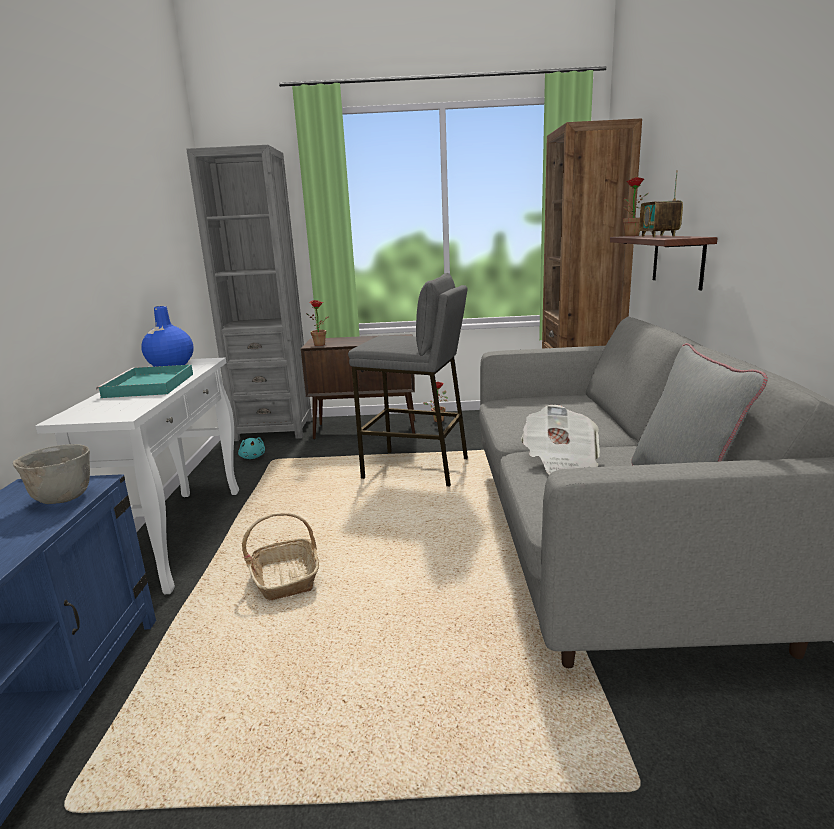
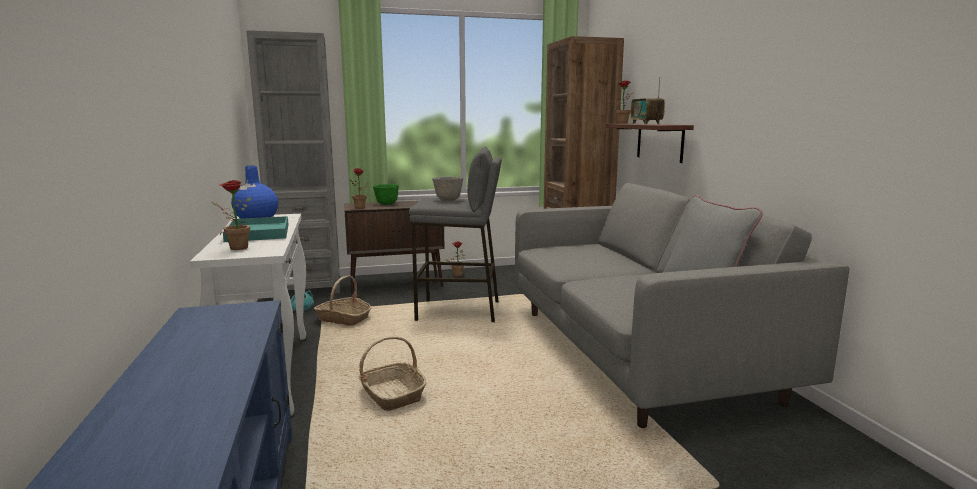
camera: 15 degrees left, 5 degrees down
grey bowl [13,444,90,504] -> grey bowl moved to [432,177,463,200]
newspaper [521,405,600,475] -> none
none -> potted plant [211,180,251,250]
none -> basket [314,275,371,325]
none -> green bowl [373,184,399,205]

